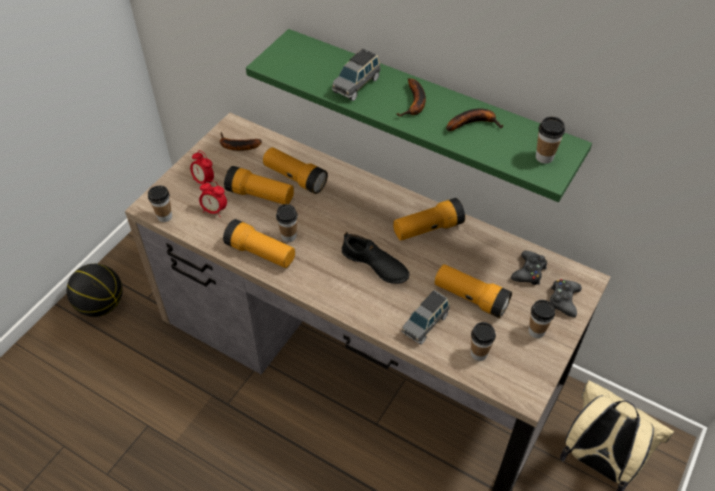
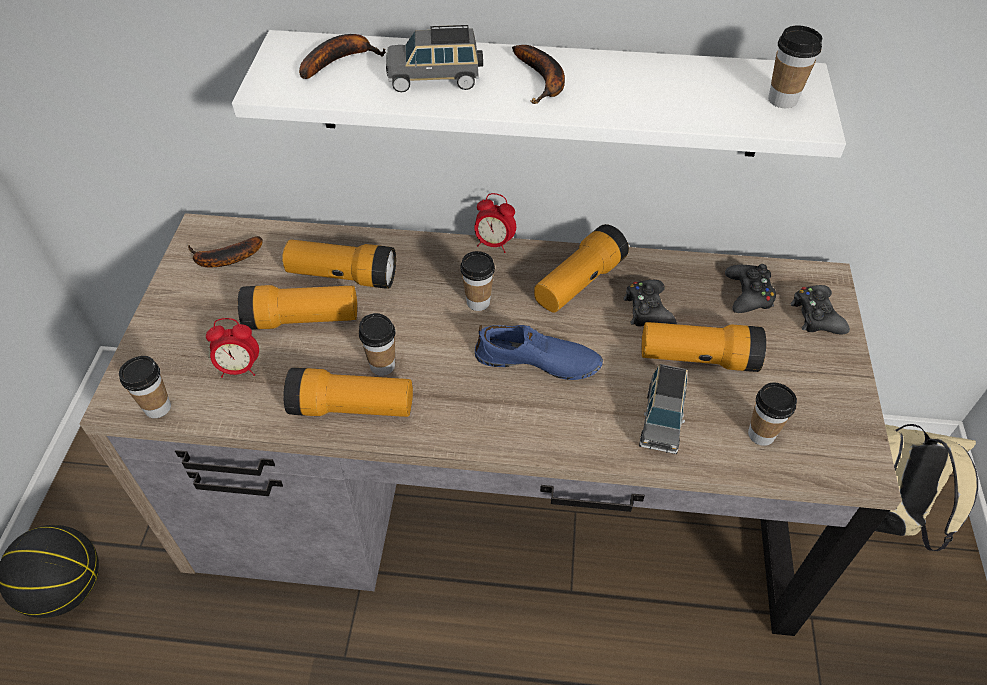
camera: 25 degrees left, 0 degrees up
alarm clock [190,150,214,184] -> alarm clock moved to [474,193,516,253]
green shelf [246,29,592,202] -> white shelf [232,30,846,158]
grey toy car [332,48,380,101] -> grey toy car turned 75 degrees clockwise [386,25,483,92]
black shoe [342,232,410,284] -> blue shoe [475,325,603,380]
banana [447,108,504,131] -> banana moved to [299,34,386,79]
cup [529,300,555,338] -> cup moved to [460,251,495,311]
none -> black game controller [624,280,677,326]

